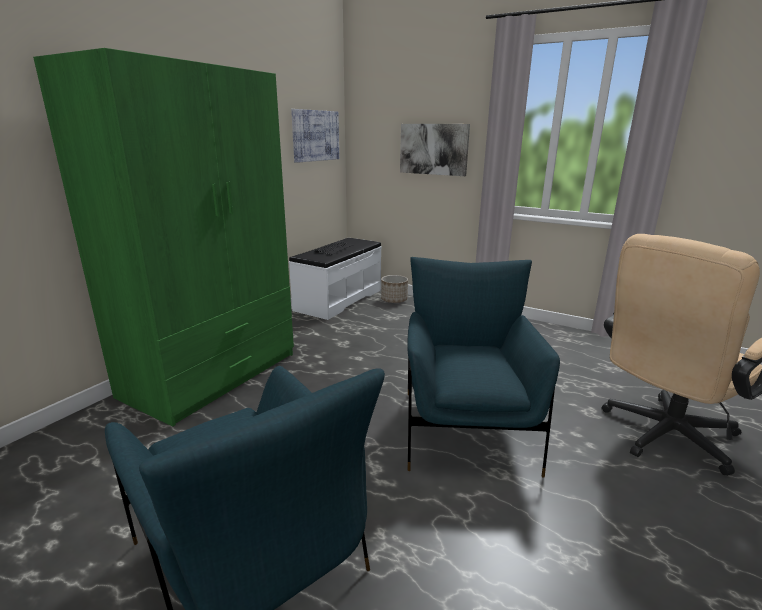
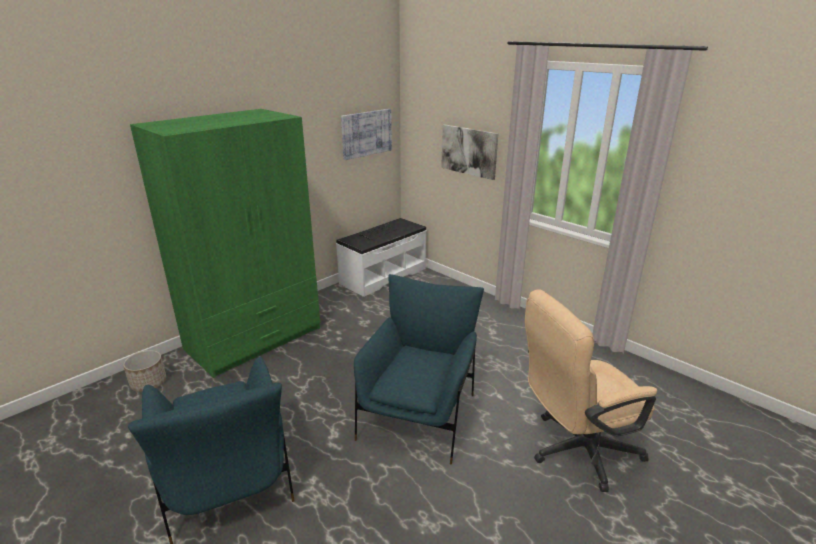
camera: 15 degrees right, 5 degrees up
planter [381,275,408,303] -> planter moved to [123,350,166,392]

